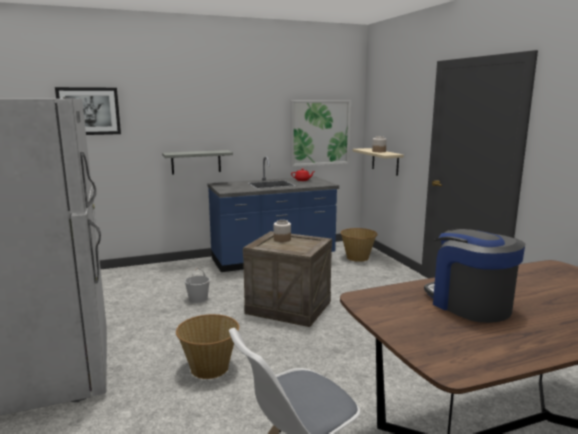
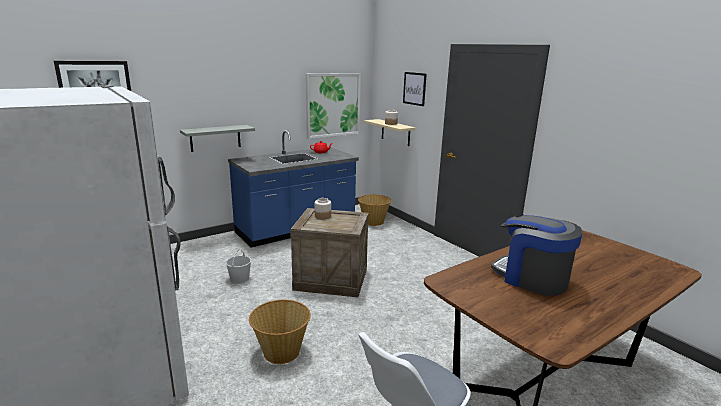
camera: 15 degrees left, 5 degrees up
none -> picture [403,72,427,106]

